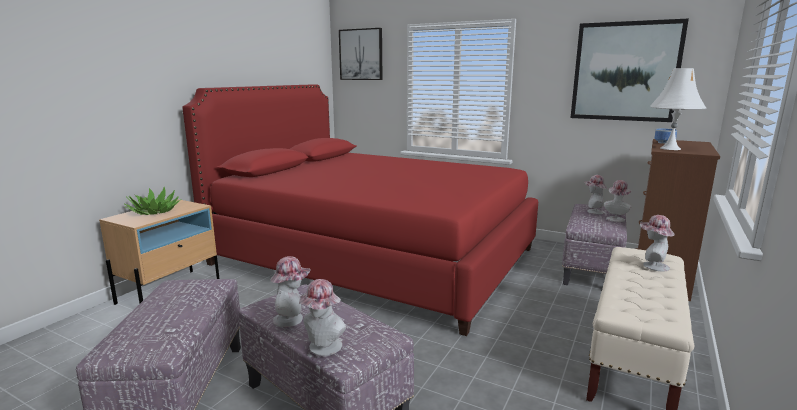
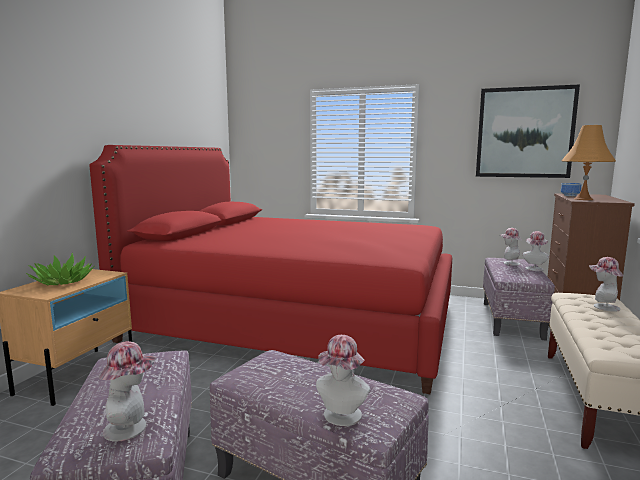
camera: 10 degrees left, 5 degrees down
hat [270,256,311,327] -> hat moved to [99,341,156,441]
picture [339,28,382,80] -> none
white table lamp [650,68,707,150] -> orange table lamp [561,125,616,200]

